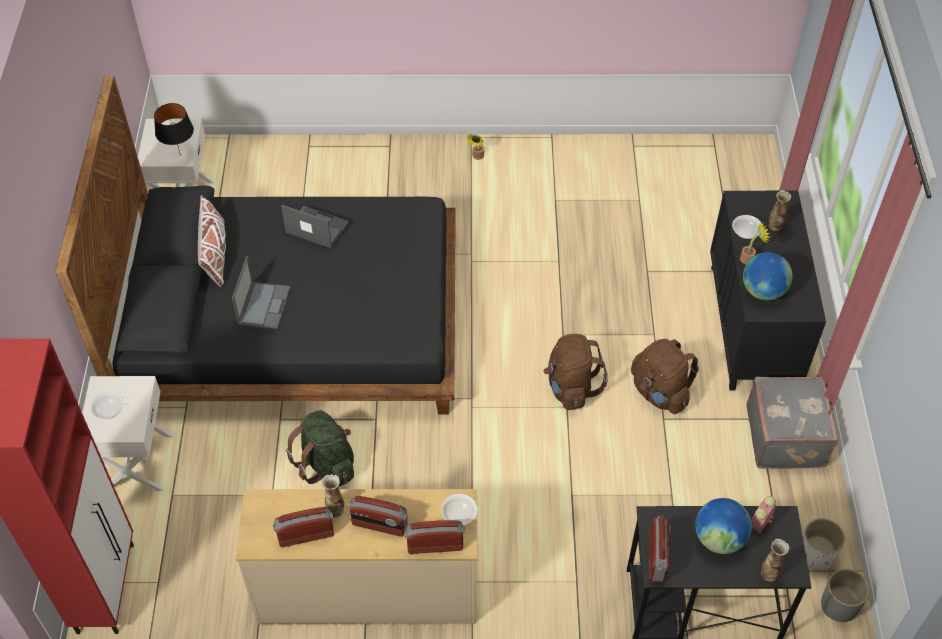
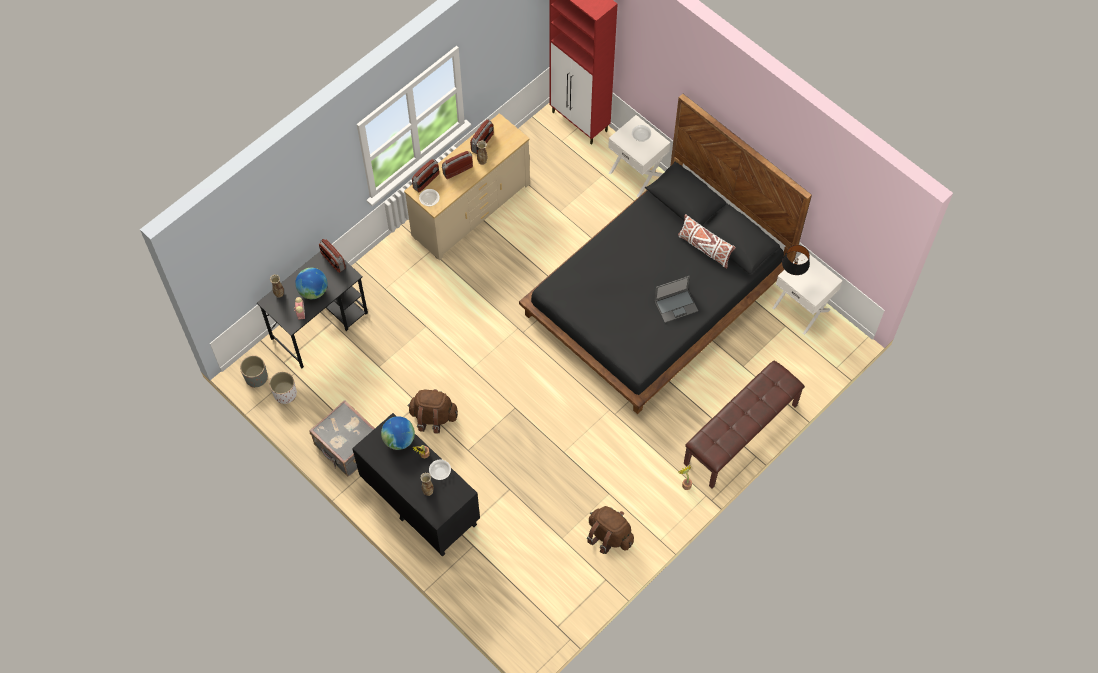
camera: 135 degrees right, 10 degrees up
laptop [232,256,290,329] -> none
green backpack [286,410,354,486] -> none
brown backpack [543,334,608,410] -> brown backpack moved to [587,506,634,554]
none -> brown bench [684,361,805,489]

